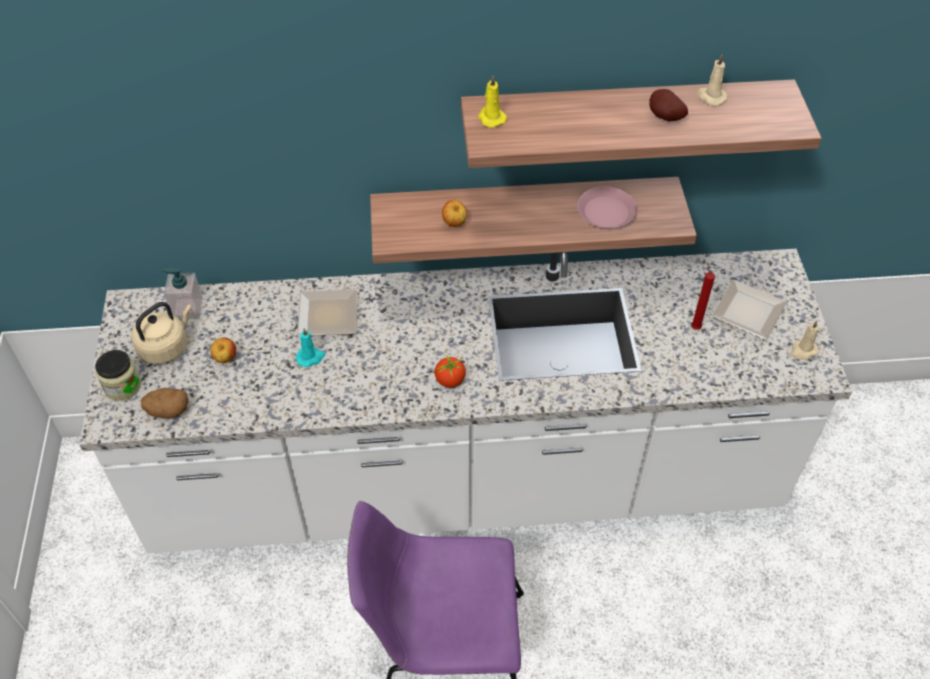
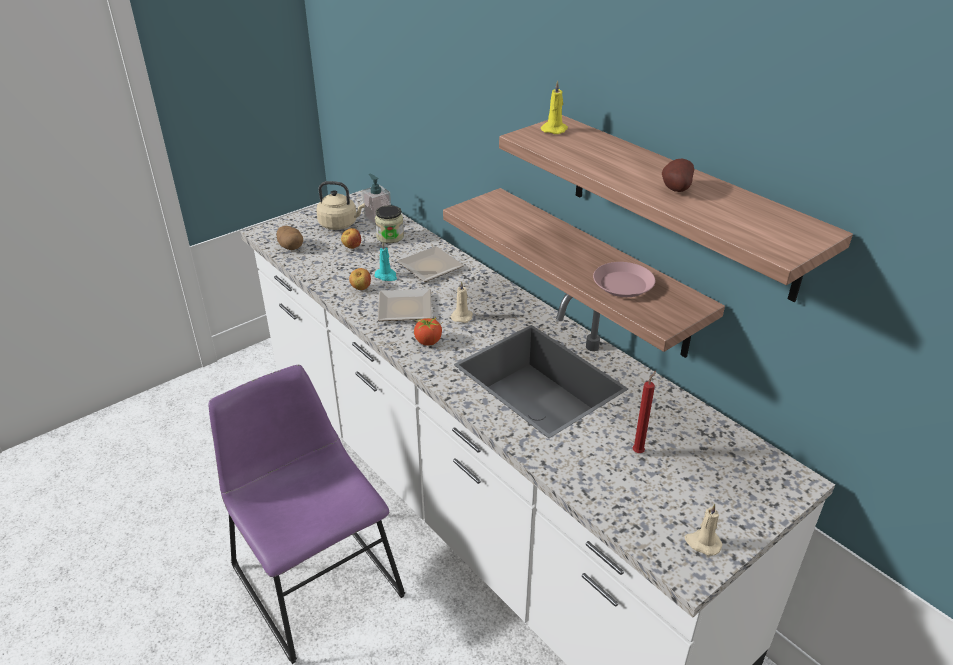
camera: 55 degrees right, 15 degrees down
jar [96,350,141,401] -> jar moved to [375,205,404,243]
apple [442,200,467,227] -> apple moved to [349,268,371,290]
beige candle [697,54,727,106] -> beige candle moved to [451,281,473,323]
plate [712,280,787,340] -> plate moved to [378,289,432,321]

